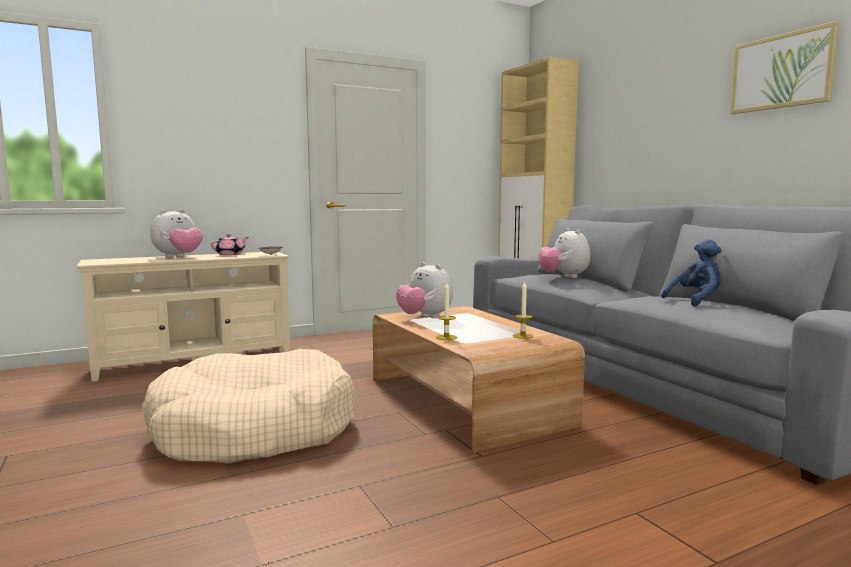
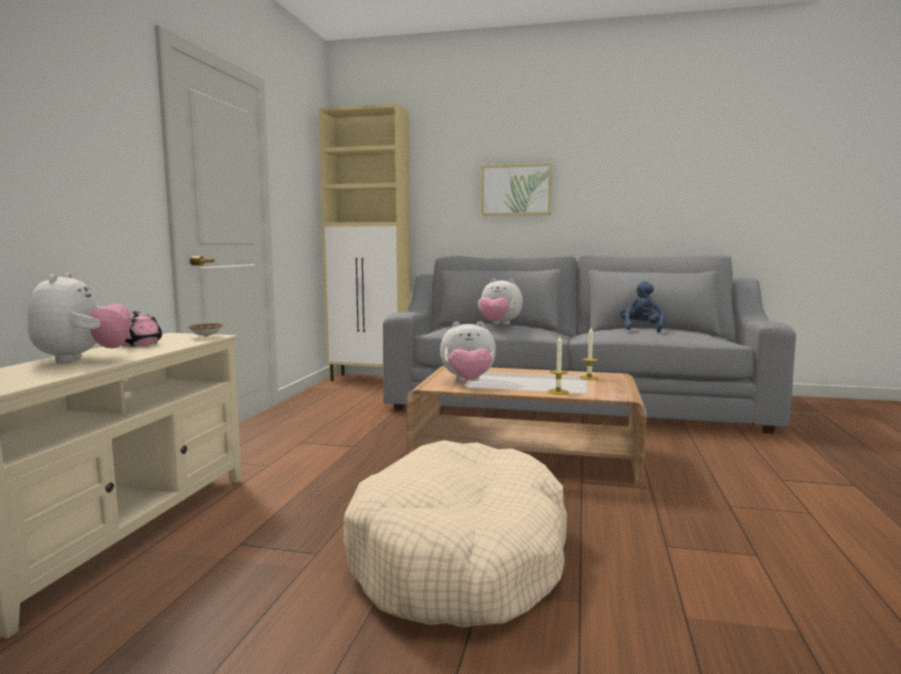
camera: 50 degrees left, 0 degrees up
picture [730,21,839,114] -> picture moved to [481,163,552,216]

